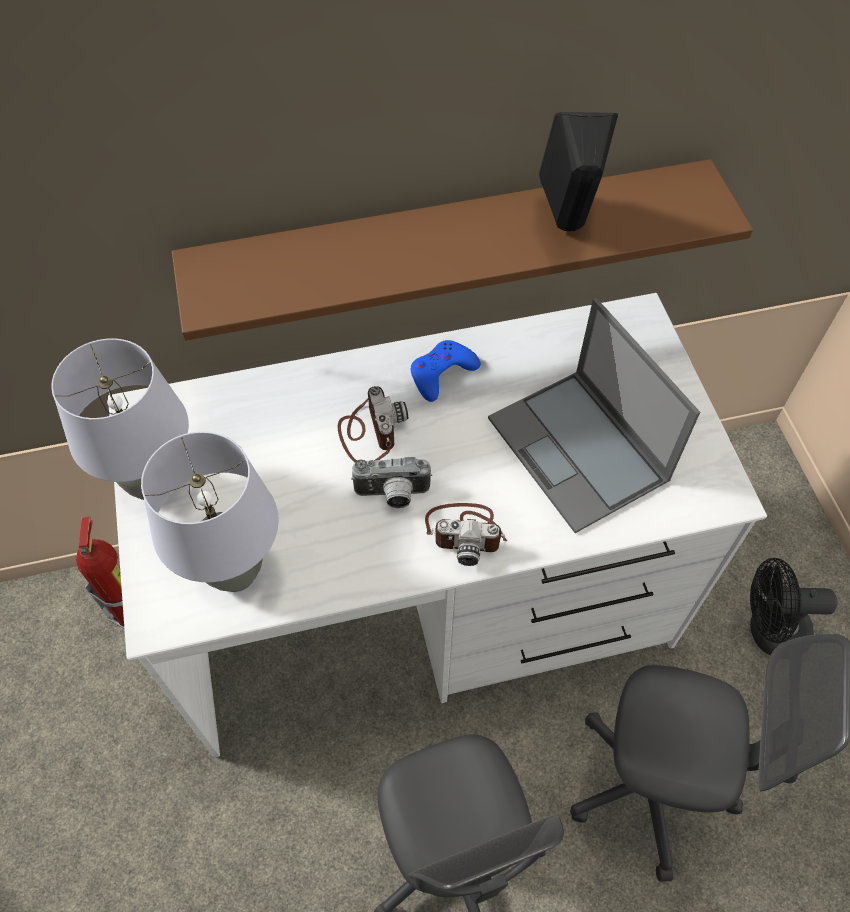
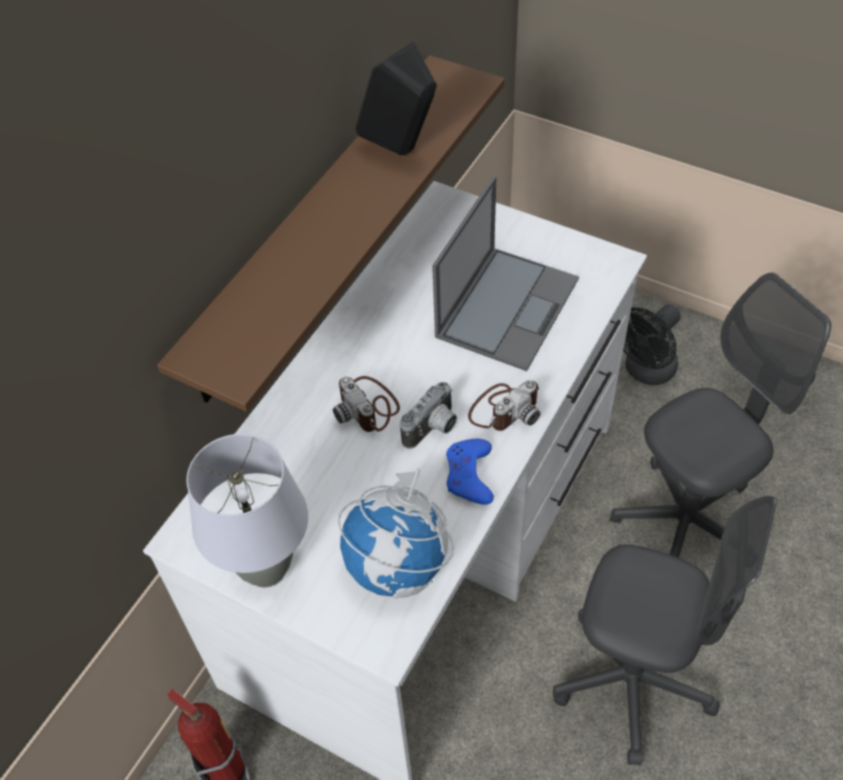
camera: 45 degrees left, 5 degrees down
grey table lamp [141,431,279,592] -> globe [338,468,454,599]
camera [338,386,408,463] -> camera turned 150 degrees counterclockwise [333,376,400,432]
blue game controller [411,340,481,402] -> blue game controller moved to [446,439,494,505]
laptop [488,298,700,533] -> laptop turned 75 degrees counterclockwise [432,176,579,371]

